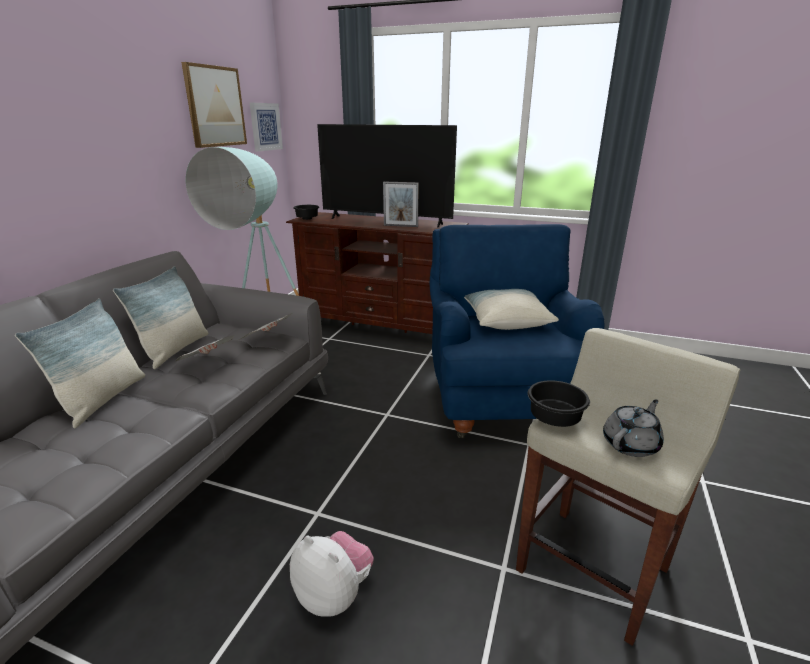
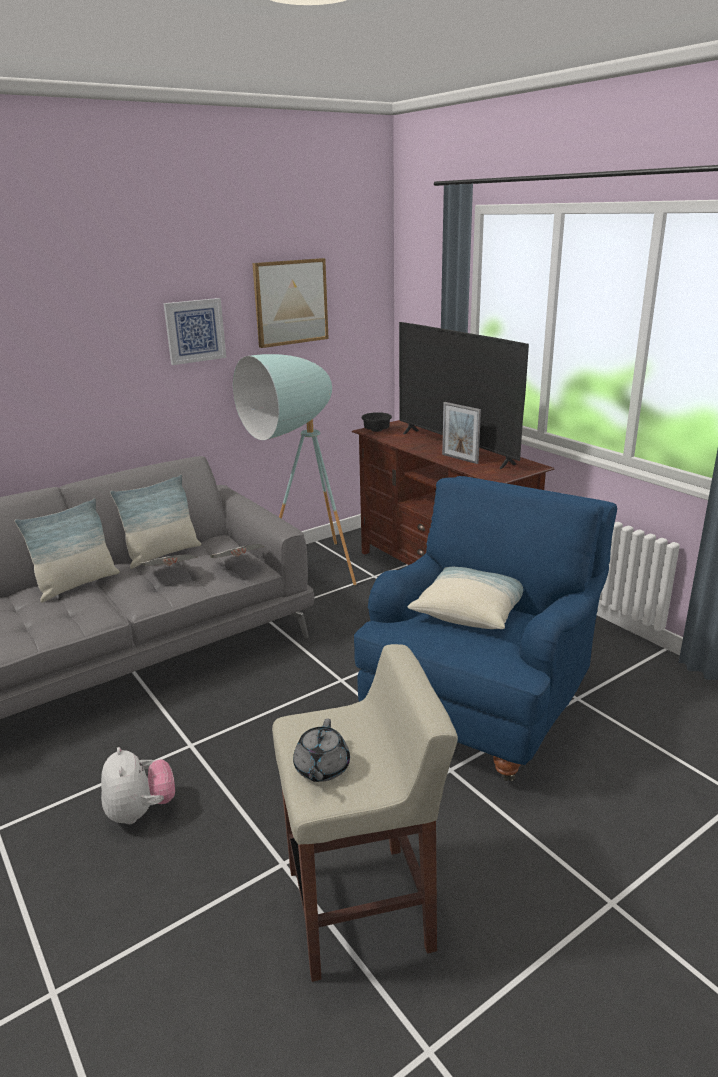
camera: 35 degrees right, 0 degrees up
picture [250,103,283,152] -> picture moved to [163,298,226,365]
black bowl [528,380,590,427] -> none
grey teapot [603,399,664,457] -> grey teapot turned 105 degrees clockwise [293,718,350,782]

